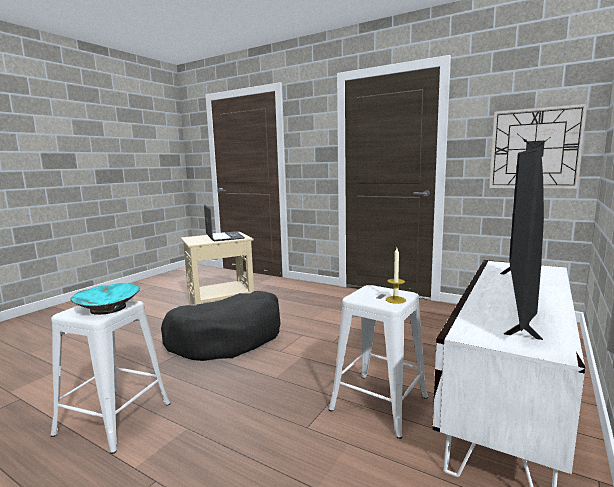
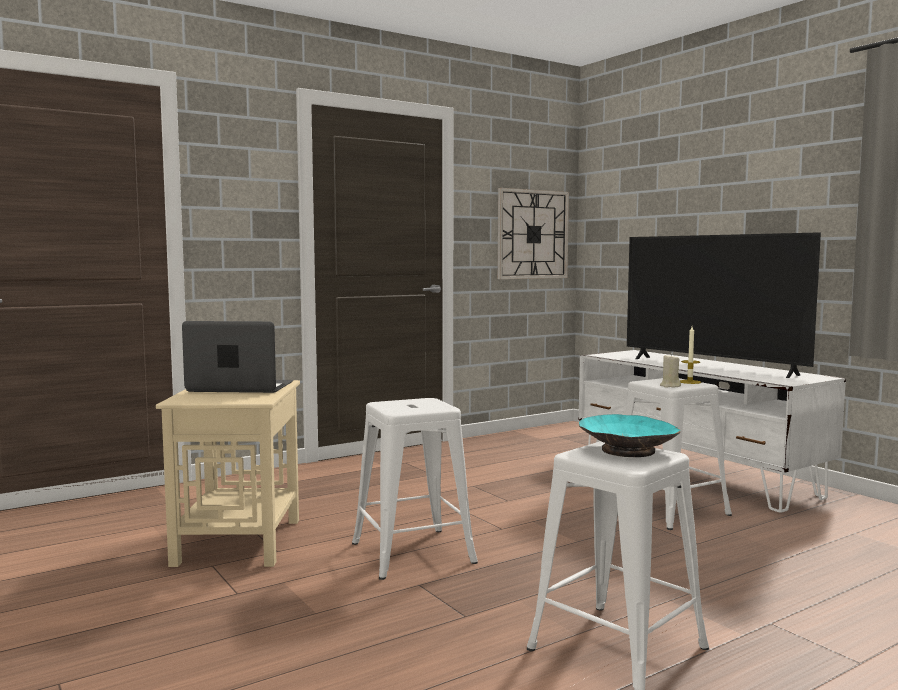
camera: 65 degrees left, 5 degrees down
black dog bed [161,291,281,361] -> white stool [352,398,478,580]
none -> beige candle [660,354,681,388]

